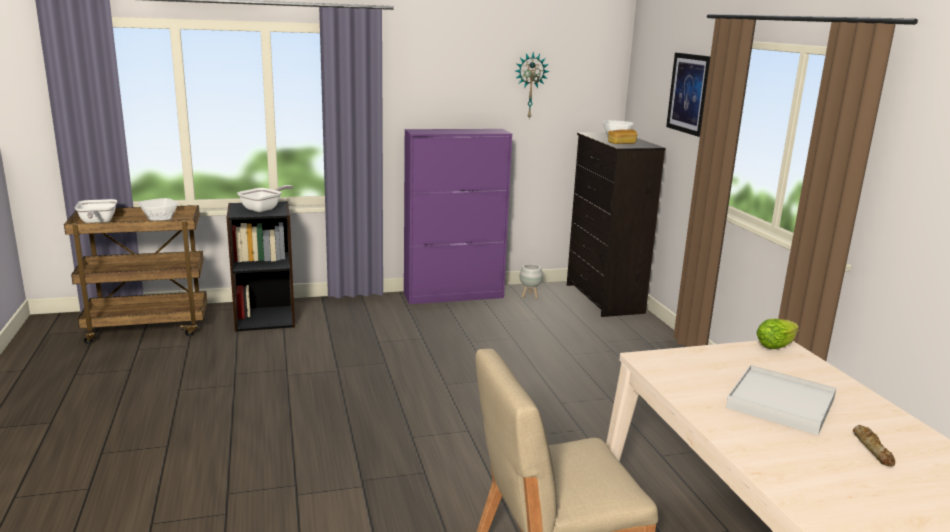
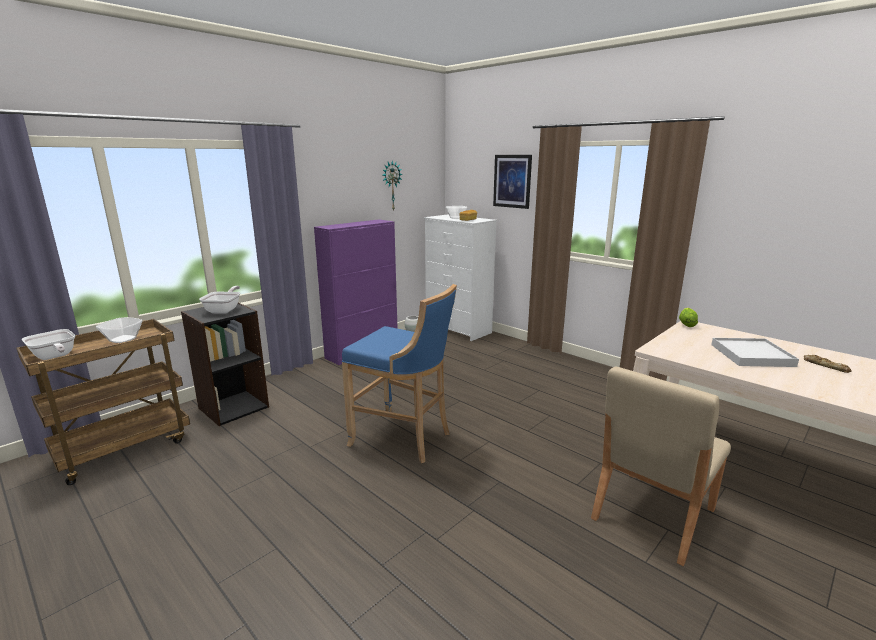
camera: 30 degrees left, 0 degrees up
black dresser [567,132,666,317] -> white dresser [424,215,497,341]
none -> blue stool [342,284,457,463]

